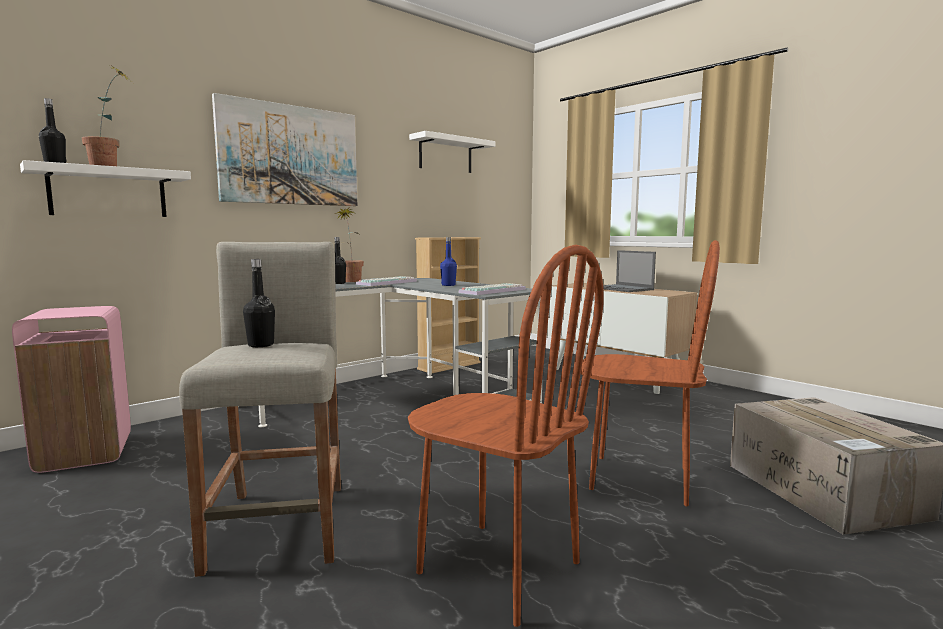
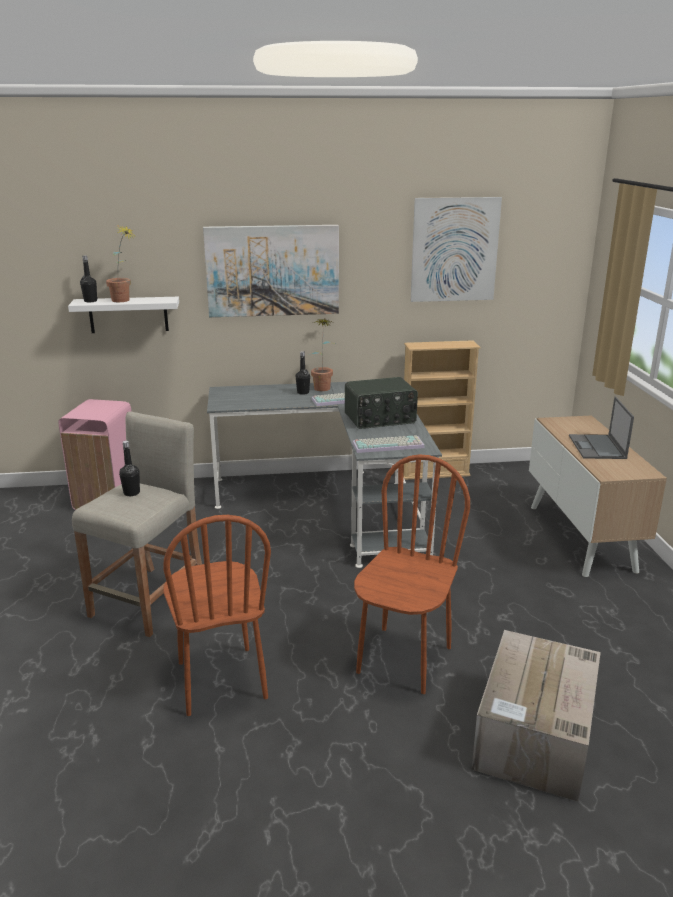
camera: 35 degrees right, 15 degrees up
white shelf [409,131,496,173] -> picture [411,197,502,302]
blue bottle [440,237,457,286] -> radio [345,377,418,429]
brown chair [581,240,720,506] -> brown chair turned 120 degrees counterclockwise [354,454,470,694]

